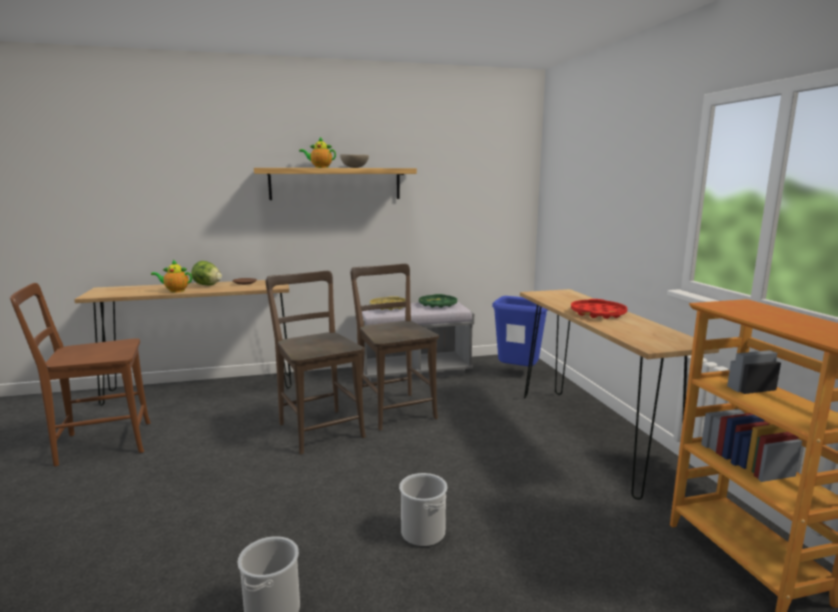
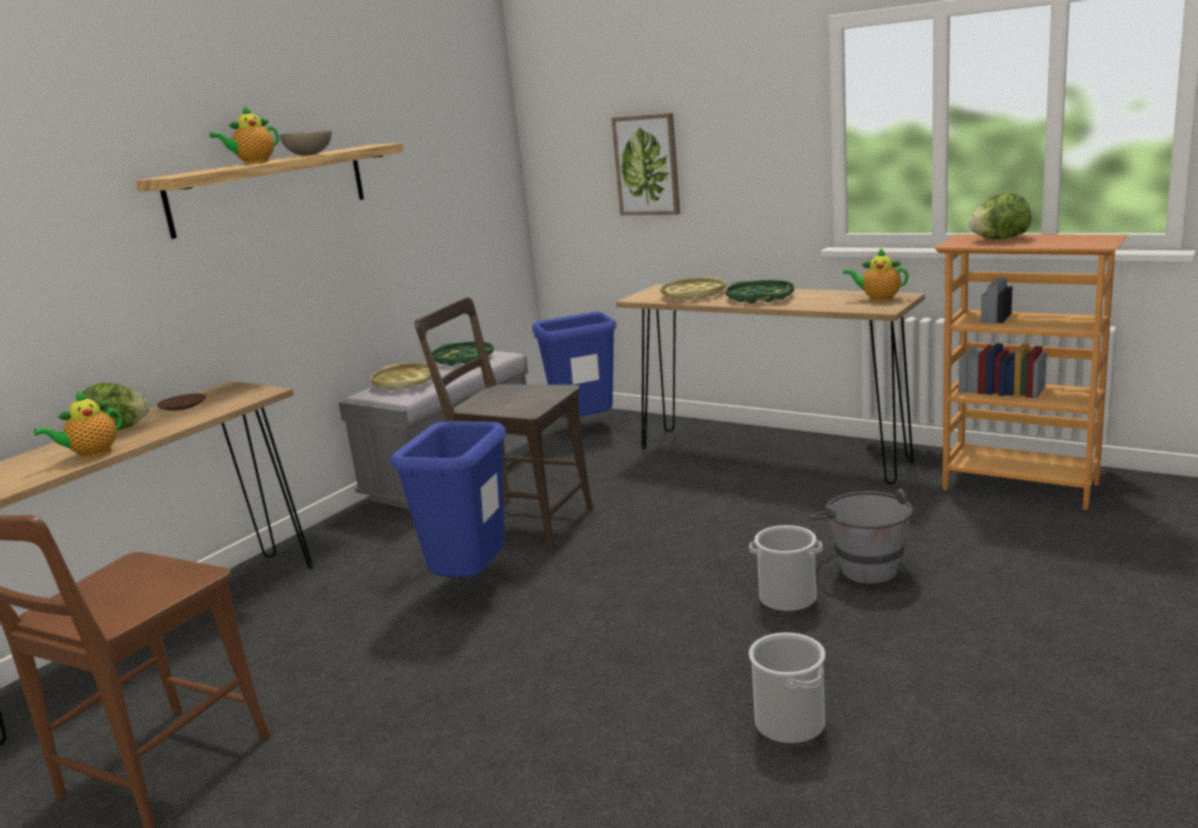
camera: 40 degrees left, 5 degrees up
brown chair [265,271,366,454] -> blue trash can [391,421,507,577]
red tray [571,299,627,319] -> green tray [725,280,794,304]
none -> picture [611,113,680,215]
none -> yellow tray [660,277,726,300]
none -> grey bucket [809,489,913,584]
none -> teapot [843,248,908,302]
none -> lettuce [969,192,1031,239]

